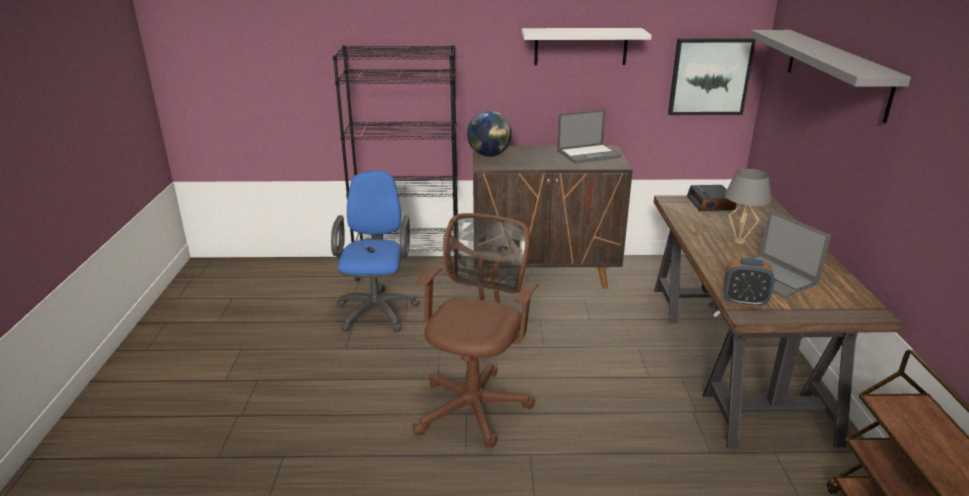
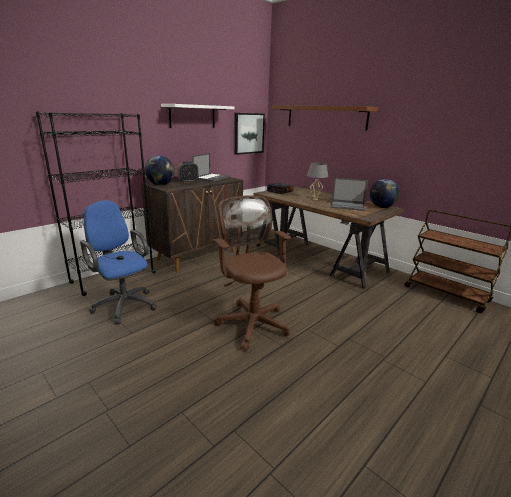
camera: 45 degrees left, 5 degrees down
alarm clock [723,258,775,307] -> alarm clock moved to [177,161,198,183]
grey shelf [751,30,911,123] -> brown shelf [272,105,378,131]
none -> globe [370,179,400,208]

